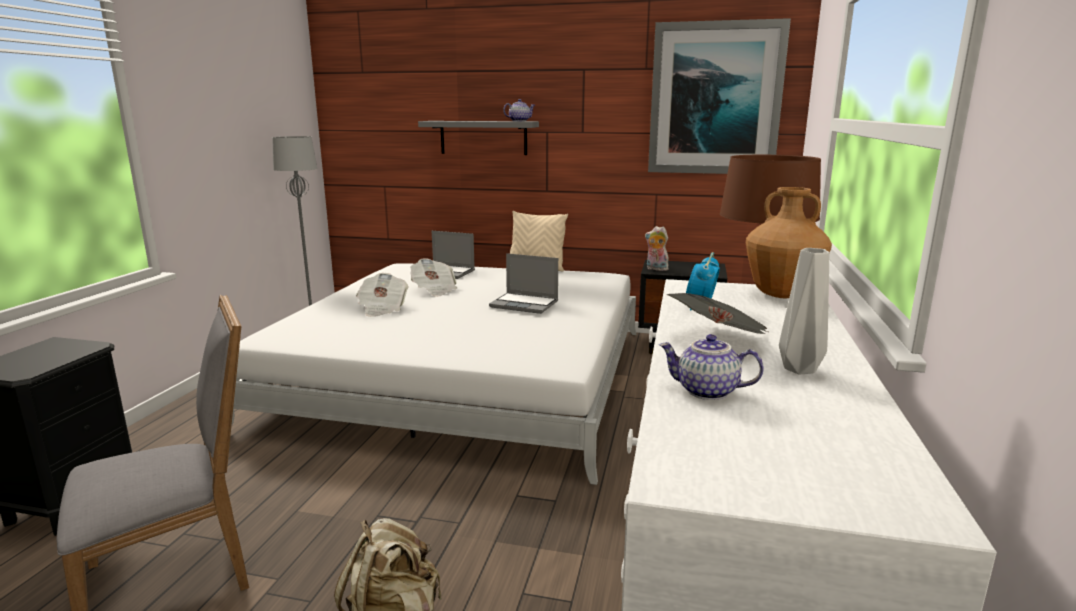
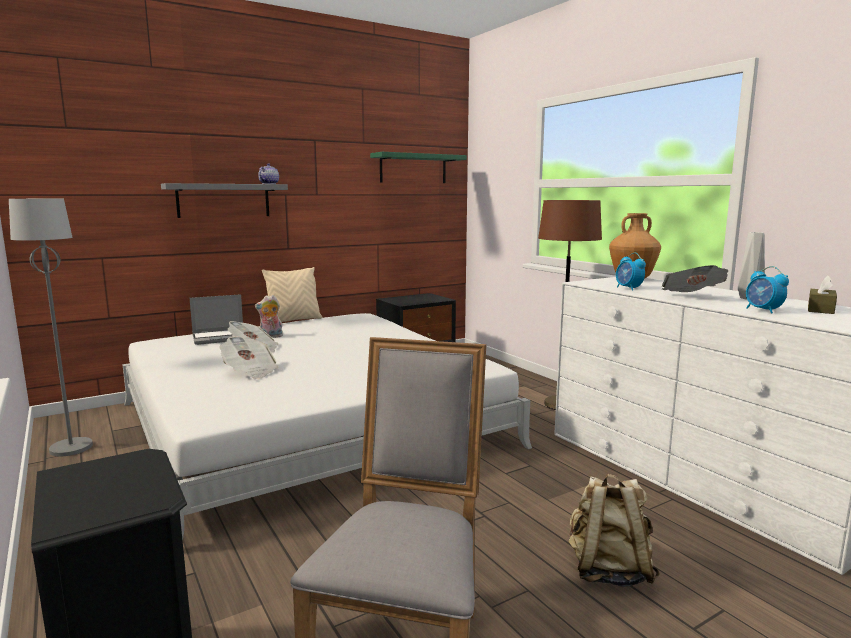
camera: 45 degrees left, 5 degrees down
laptop [489,253,558,314] -> none
plush toy [645,226,670,271] -> plush toy moved to [255,295,283,338]
picture [648,18,791,174] -> green shelf [370,152,467,183]
teapot [659,334,764,400] -> alarm clock [746,266,789,314]
none -> brown tissue box [808,275,837,314]

